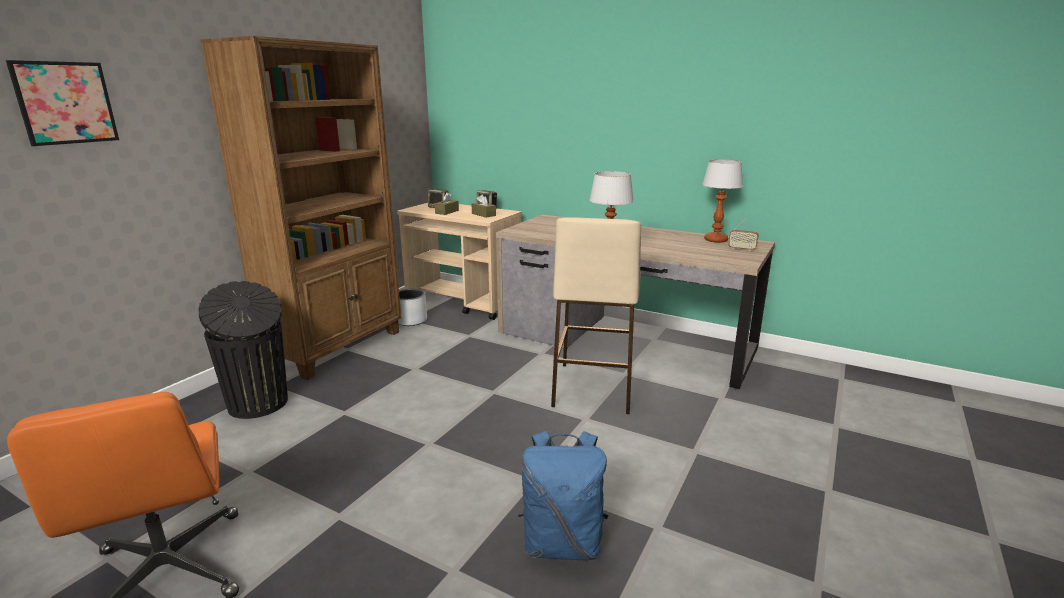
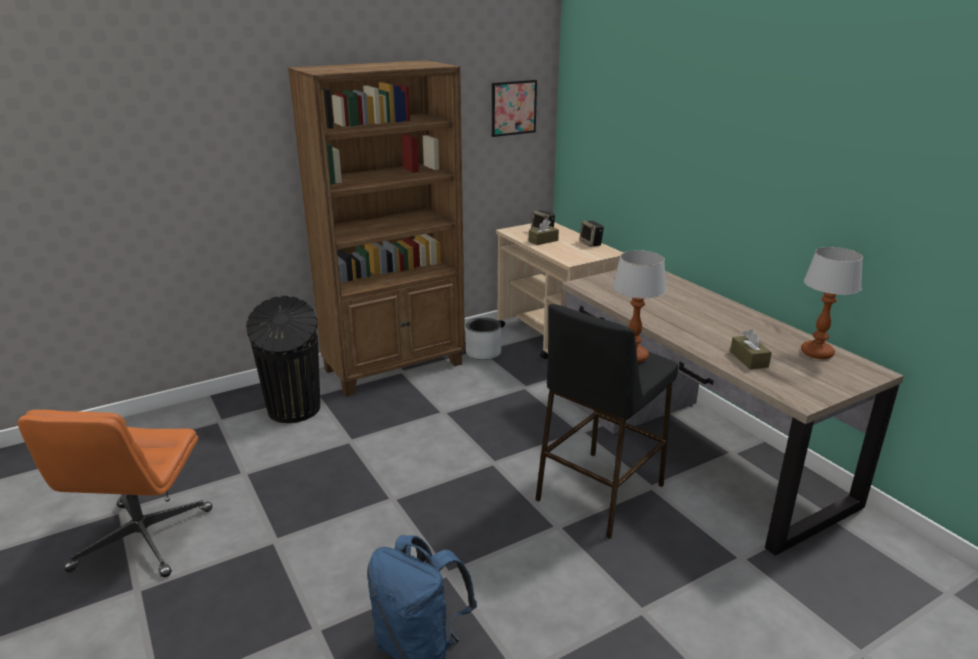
camera: 30 degrees right, 5 degrees up
picture [6,60,119,146] -> picture moved to [492,80,537,137]
brown tissue box [472,194,496,218] -> brown tissue box moved to [730,329,772,370]
beige stool [551,217,641,414] -> black stool [535,304,678,539]
radio [728,217,759,251] -> none

